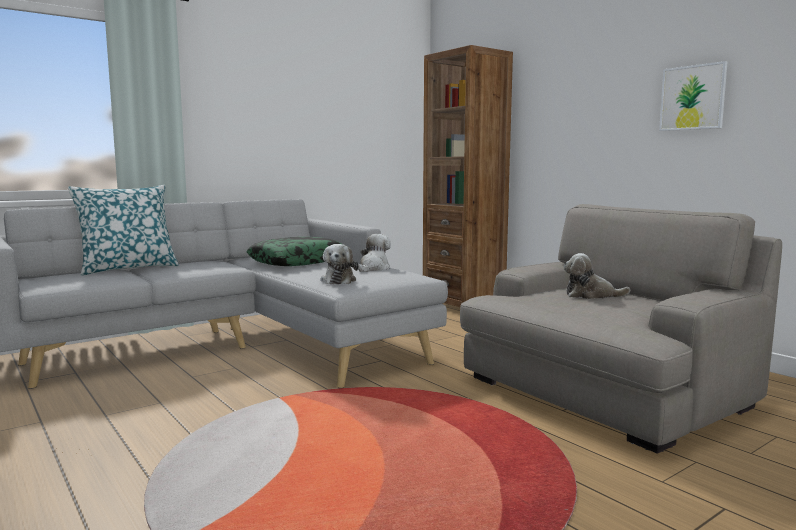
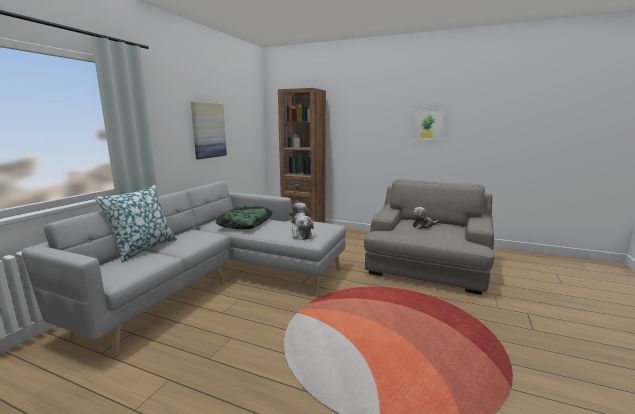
camera: 30 degrees left, 5 degrees up
none -> picture [191,102,227,159]

